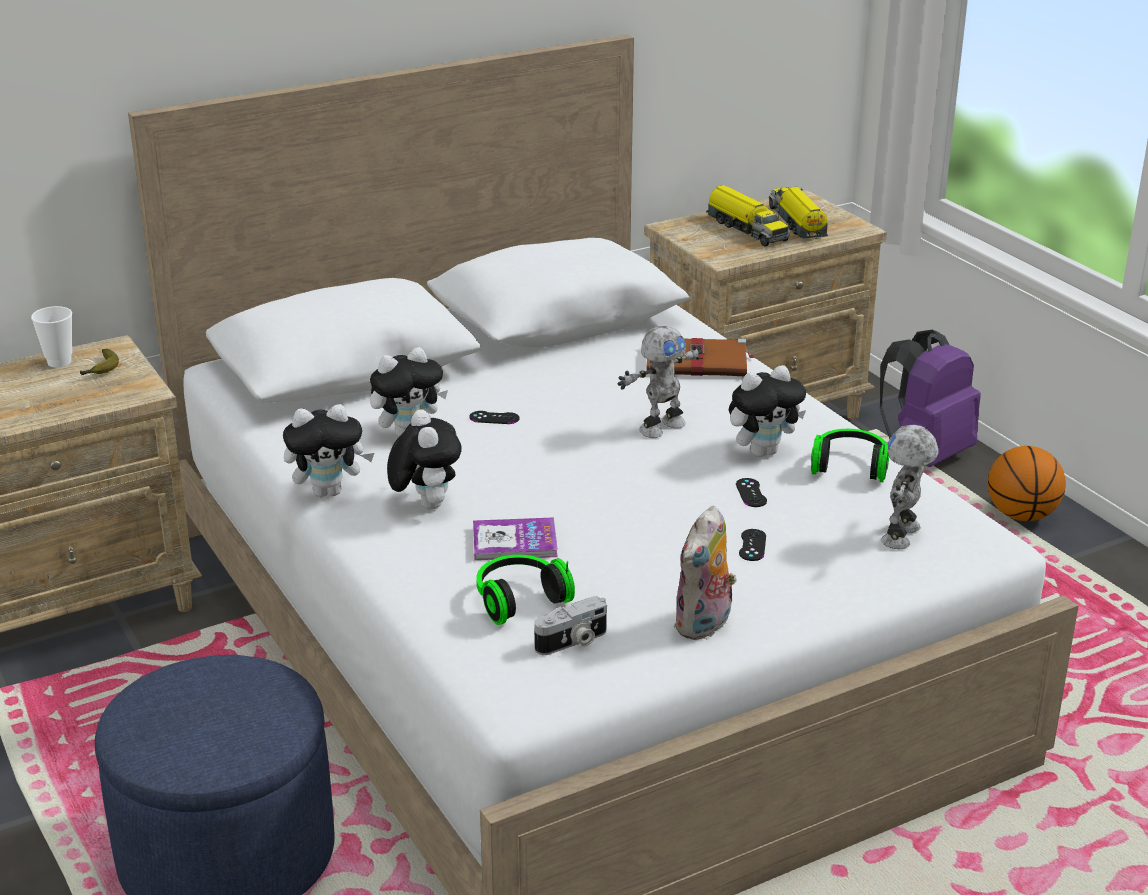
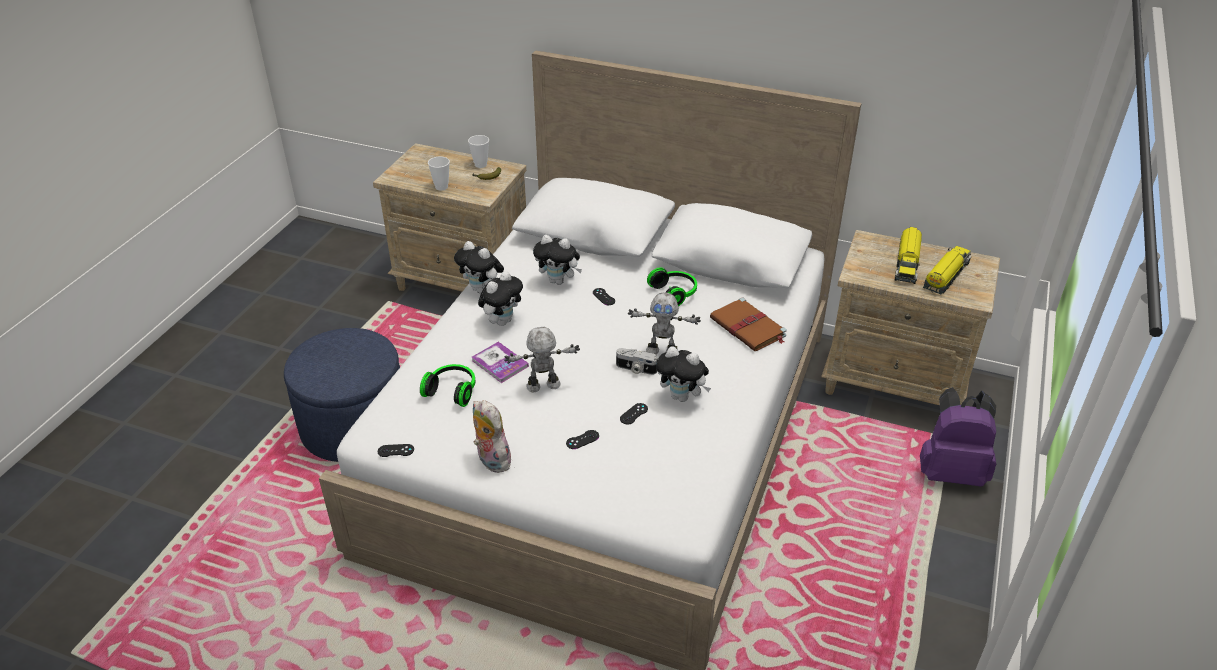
camera: 50 degrees right, 10 degrees up
camera [534,596,607,655] -> camera moved to [616,348,658,375]
plush toy [674,505,737,640] -> plush toy turned 60 degrees clockwise [473,400,511,473]
headphones [811,429,889,482] -> headphones moved to [647,268,697,306]
toy robot [881,424,939,549] -> toy robot moved to [504,327,580,393]
basketball [988,446,1066,521] -> none
none -> black game controller [378,444,414,457]
none -> cup [428,156,450,190]

